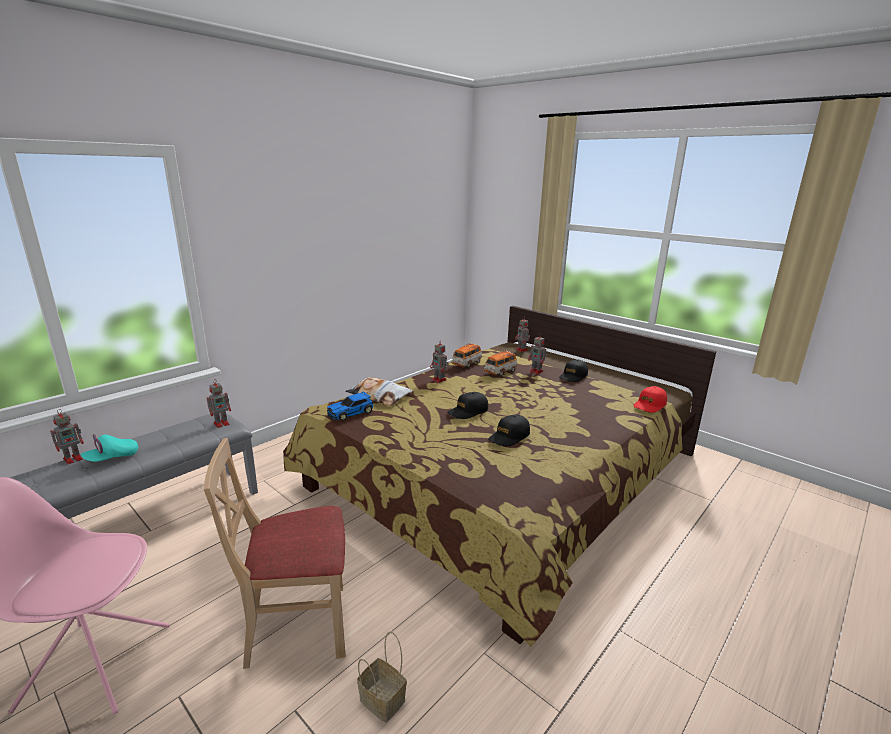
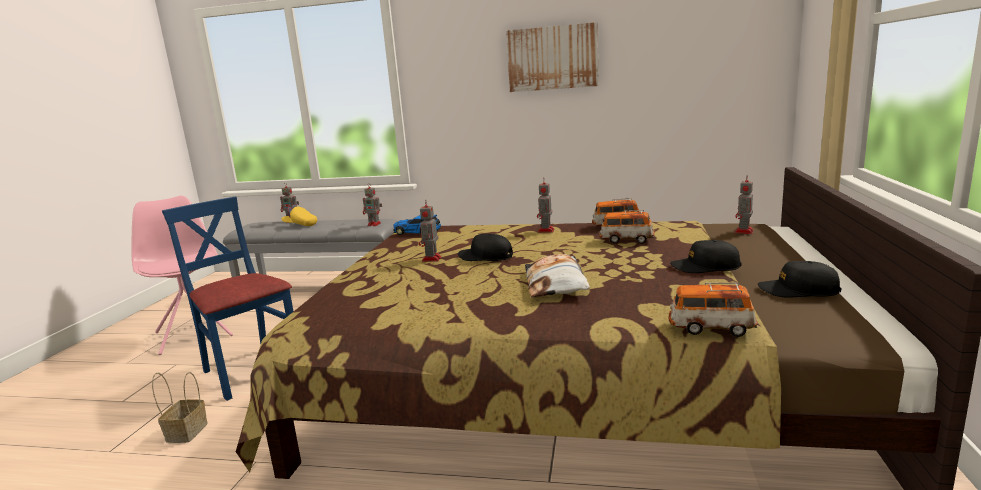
camera: 60 degrees right, 5 degrees down
turquoise cap [81,434,138,462] -> yellow cap [281,205,317,226]
beige chair [204,438,345,669] -> blue chair [162,197,294,401]
pillow [345,377,413,406] -> pillow moved to [525,254,590,297]
black cap [488,414,530,446] -> black cap moved to [758,261,841,298]
toy robot [528,333,548,374] -> toy robot moved to [419,200,442,262]
red cap [633,386,667,413] -> toy car [669,283,758,337]
none -> picture [506,22,599,92]

